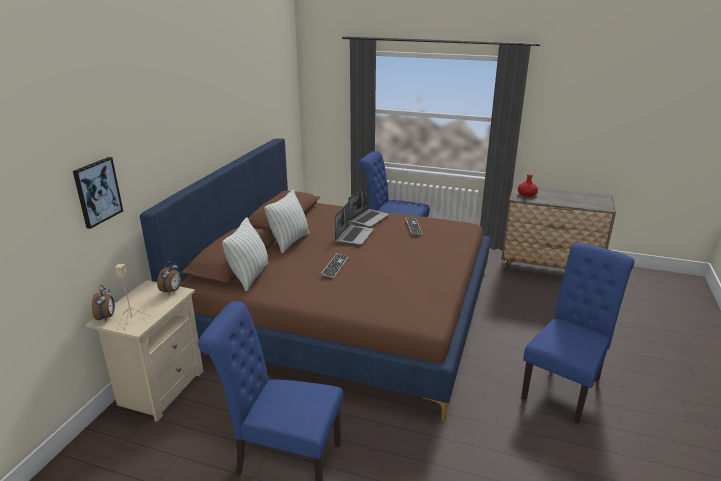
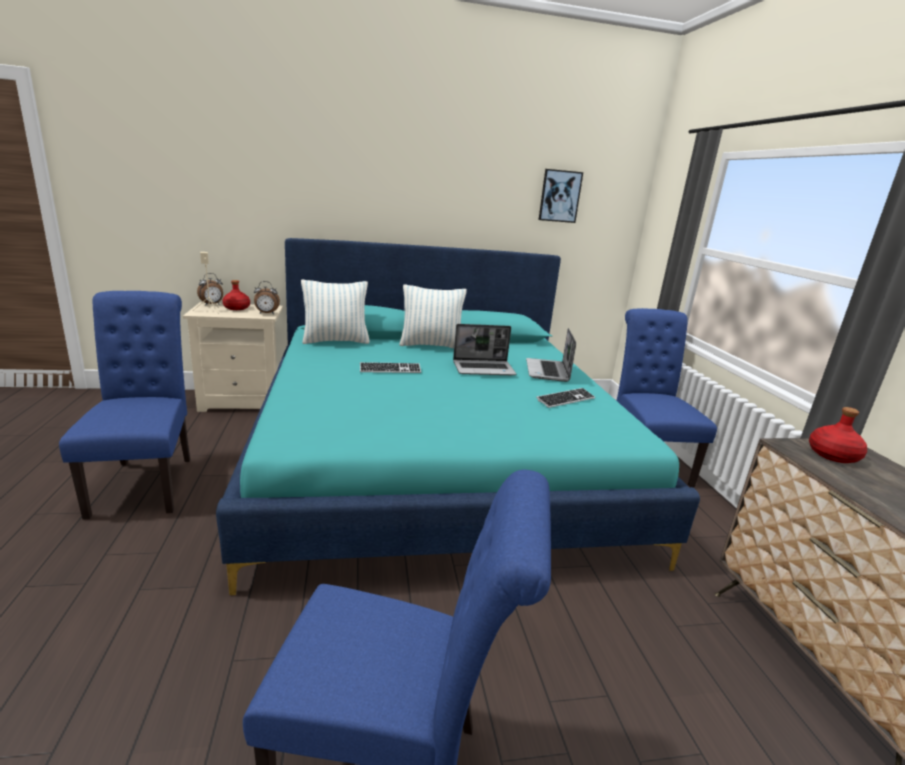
camera: 60 degrees right, 5 degrees down
picture [73,157,123,229] -> picture moved to [539,169,583,223]
brown bed [140,139,490,422] -> turquoise bed [216,238,700,595]
laptop [348,187,389,227] -> laptop turned 90 degrees clockwise [526,328,576,382]
none -> red bottle [222,280,250,310]

